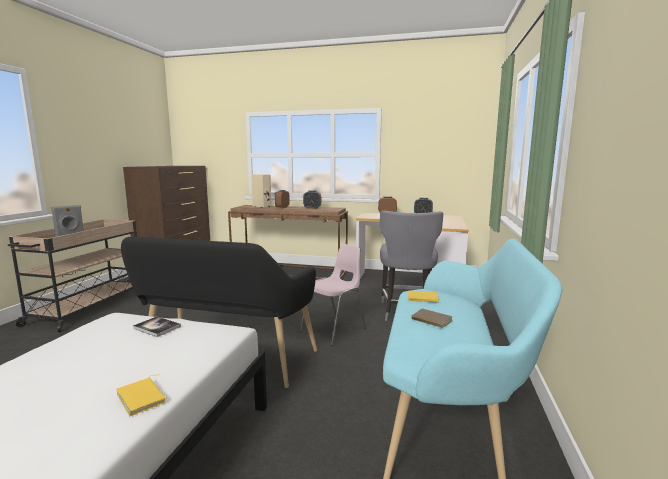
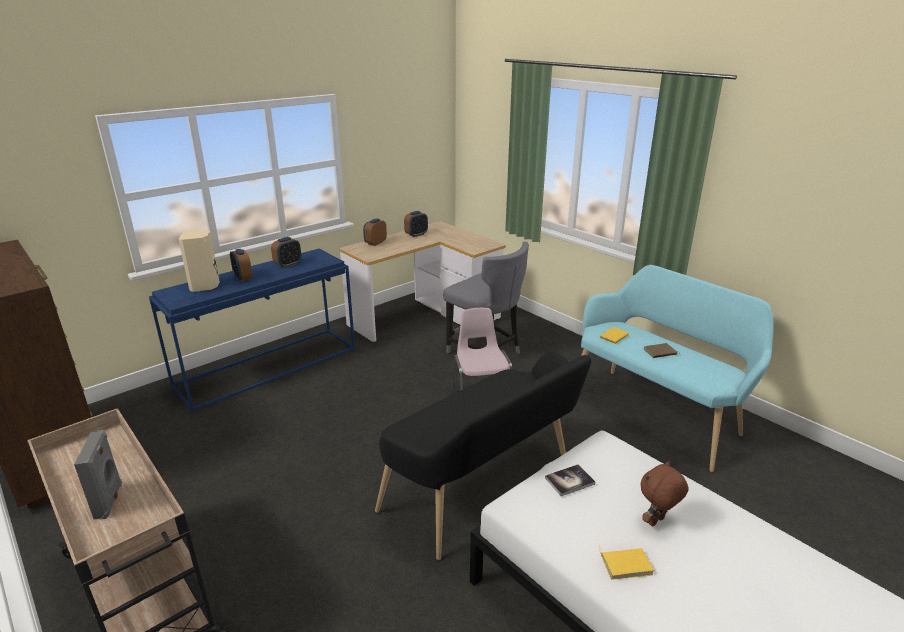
camera: 55 degrees left, 15 degrees up
yellow book [116,375,166,416] -> yellow book moved to [599,546,654,579]
brown console table [228,205,348,279] -> blue console table [149,249,355,413]
none -> brown plush toy [640,461,688,526]

